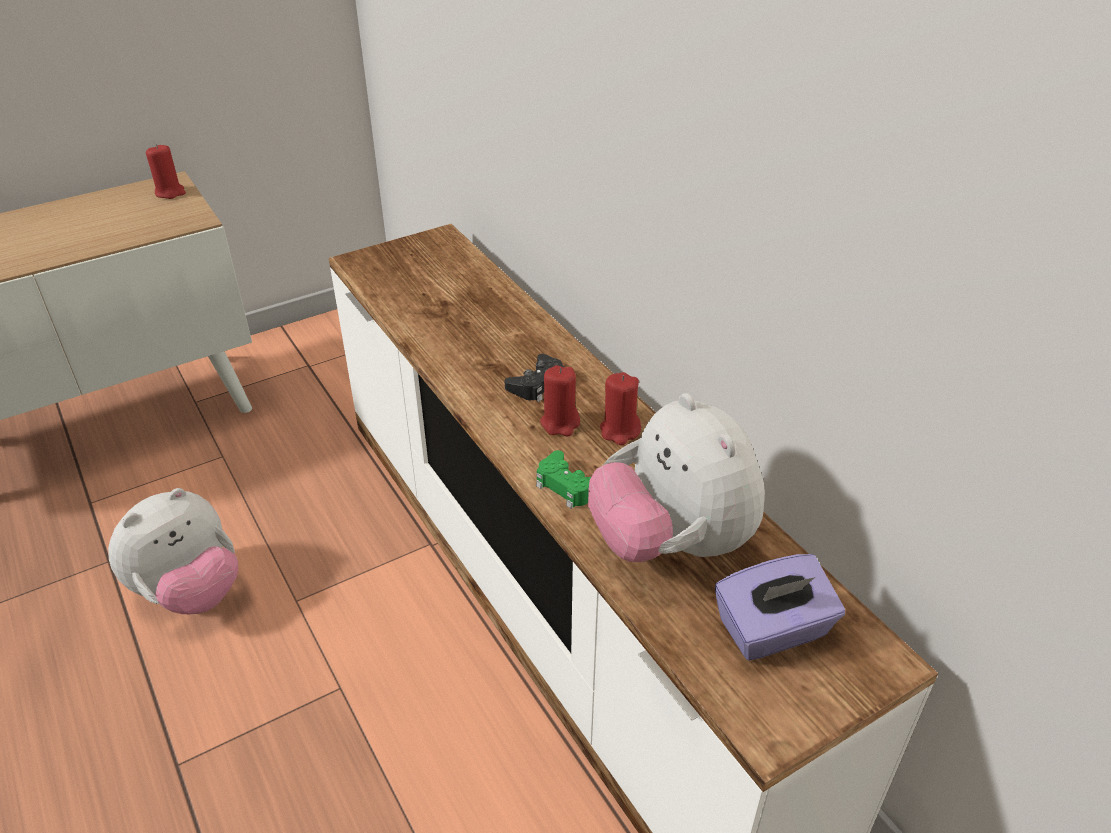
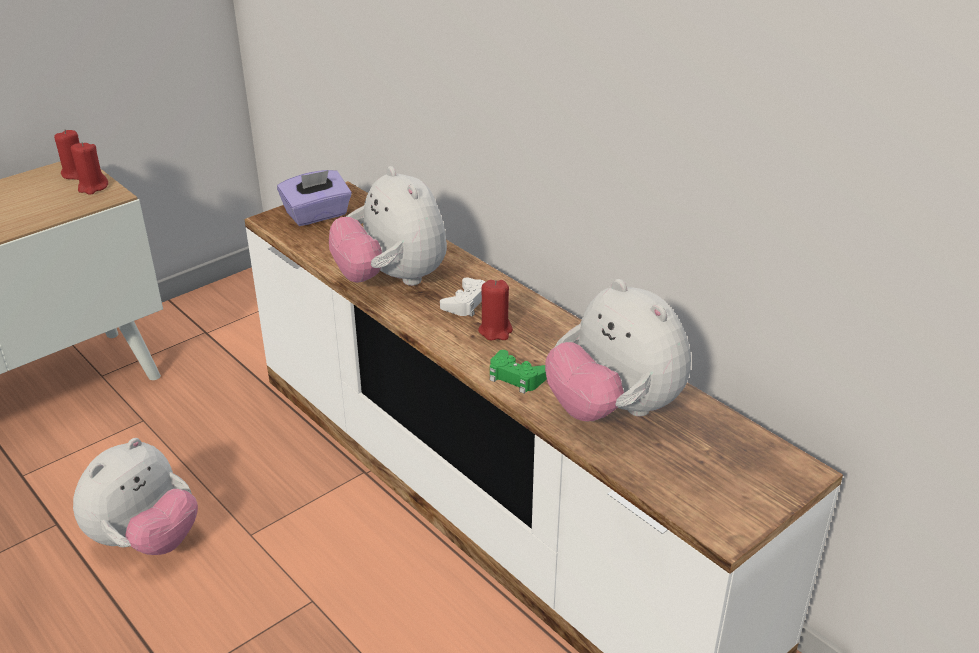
camera: 10 degrees left, 5 degrees down
black game controller [505,354,564,402] -> white game controller [440,278,485,317]
red candle [600,372,641,445] -> red candle moved to [71,142,108,195]
purple tissue box [715,554,845,661] -> purple tissue box moved to [277,170,352,226]
none -> plush toy [329,166,447,286]

